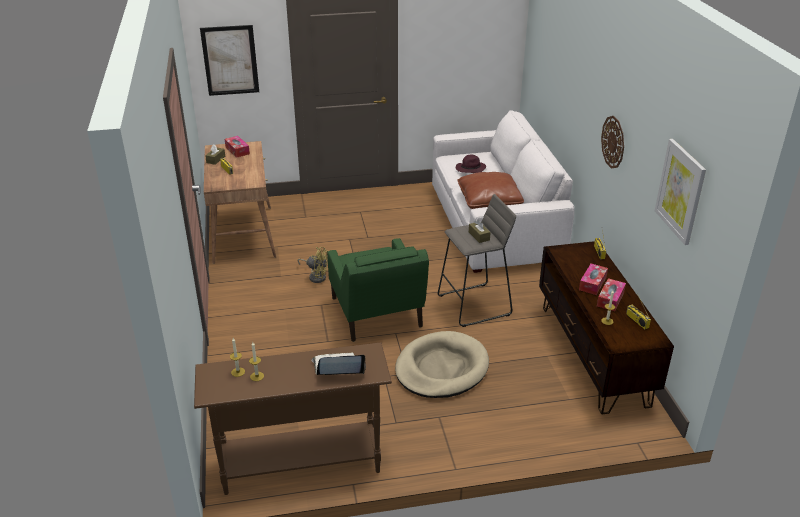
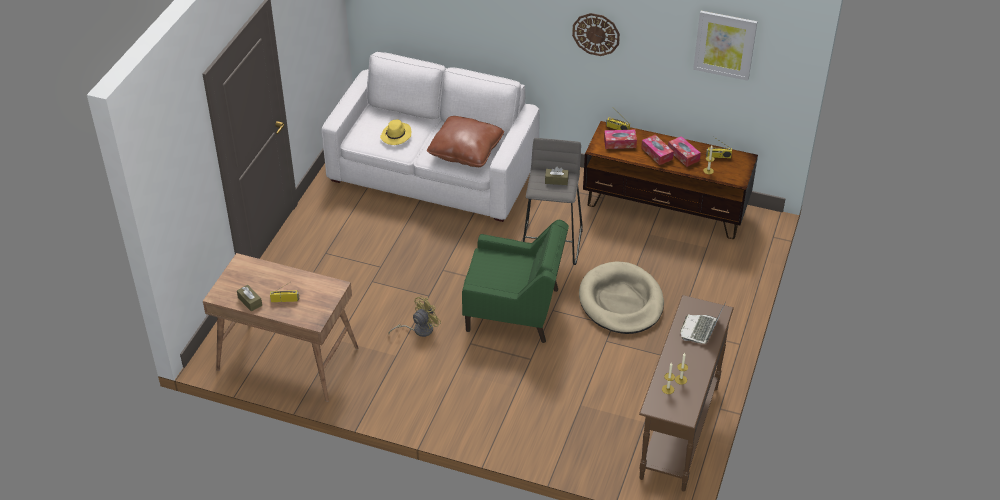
camera: 60 degrees left, 10 degrees up
picture [200,25,259,96] -> none
tissue box [225,136,250,158] -> tissue box moved to [604,130,637,149]
purple hat [456,154,486,173] -> yellow hat [380,119,411,145]

